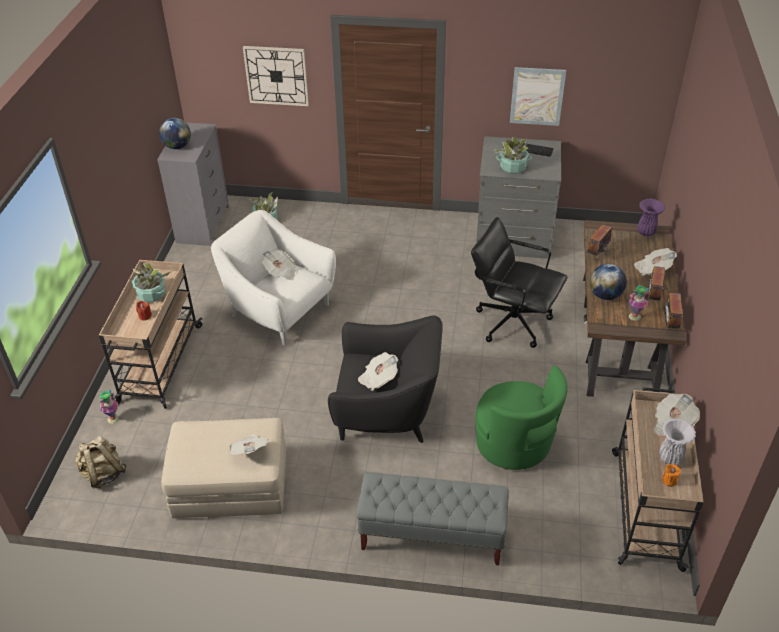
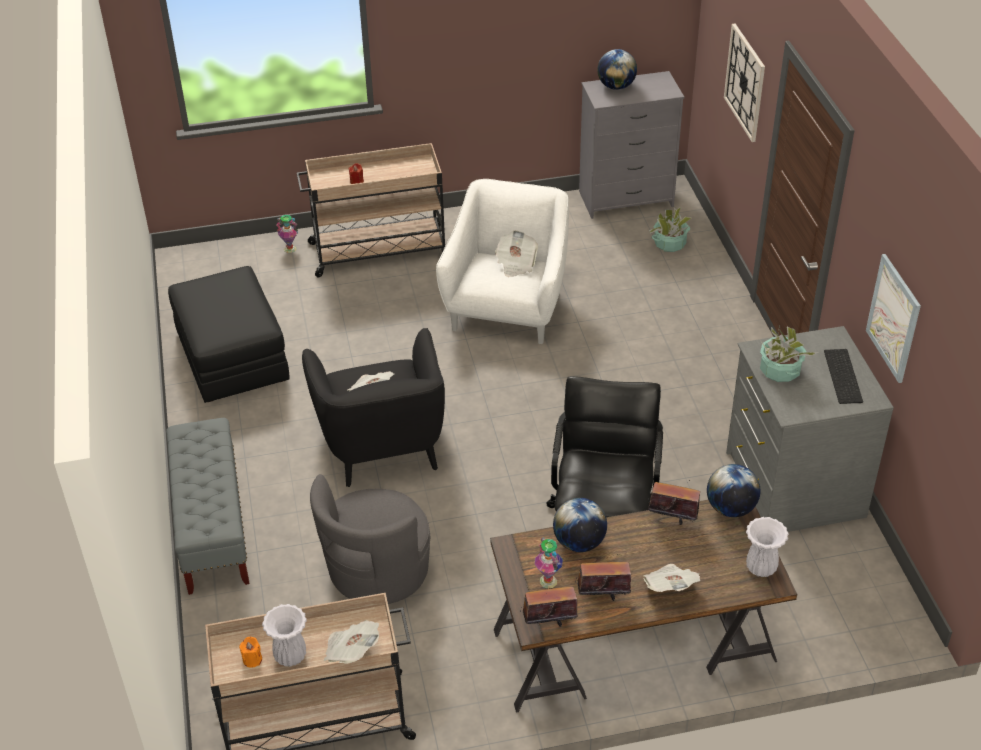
camera: 70 degrees right, 0 degrees up
beige backpack [75,436,127,488] -> none
potted plant [129,263,170,302] -> none
beige ottoman [161,418,286,518] -> black ottoman [168,266,290,403]
newspaper [228,434,268,455] -> none
green armchair [475,366,567,470] -> grey armchair [310,474,430,604]
purple vase [637,199,665,236] -> white vase [746,517,789,577]
none -> globe [707,464,760,517]

